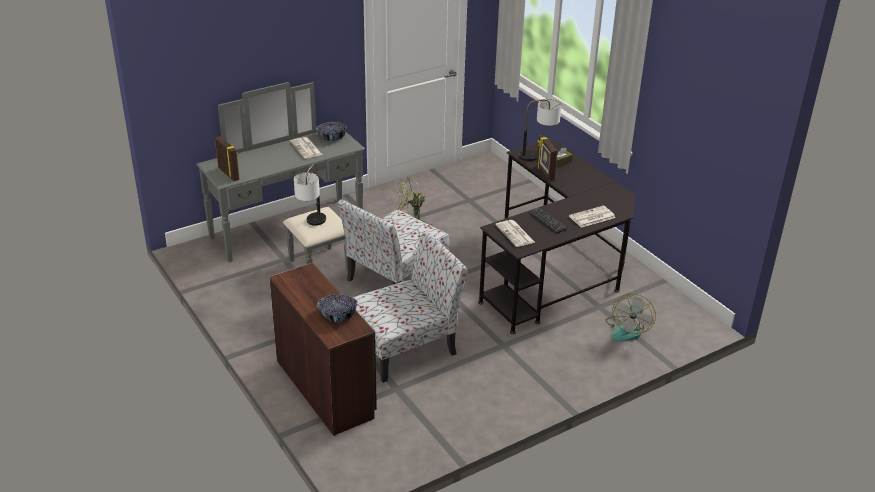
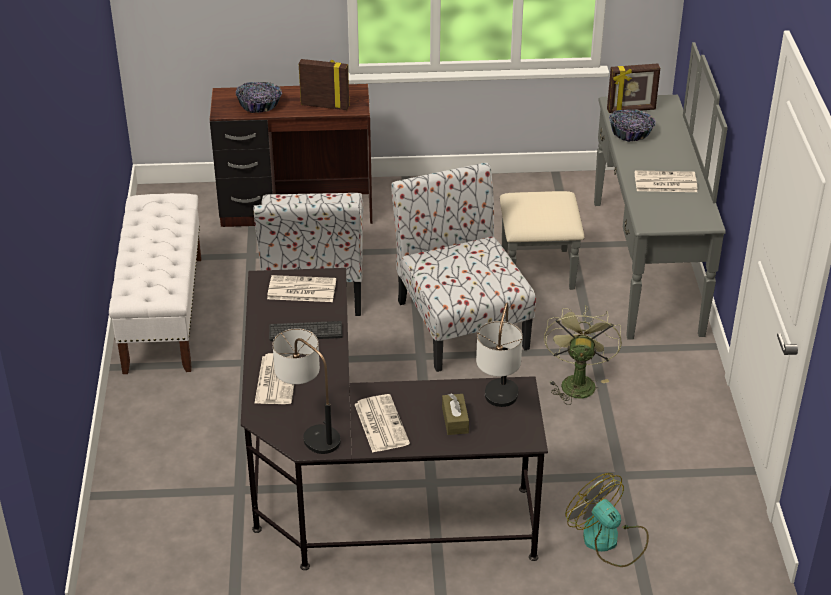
camera: 120 degrees right, 5 degrees up
table lamp [294,163,326,226] -> table lamp moved to [273,328,341,454]
bowl [316,122,347,141] -> bowl moved to [609,109,656,142]
picture frame [536,135,557,181] -> picture frame moved to [299,59,349,110]
fan [606,294,656,341] -> fan moved to [565,473,649,567]
none -> white bench [109,193,202,374]
none -> newspaper [355,394,410,453]

